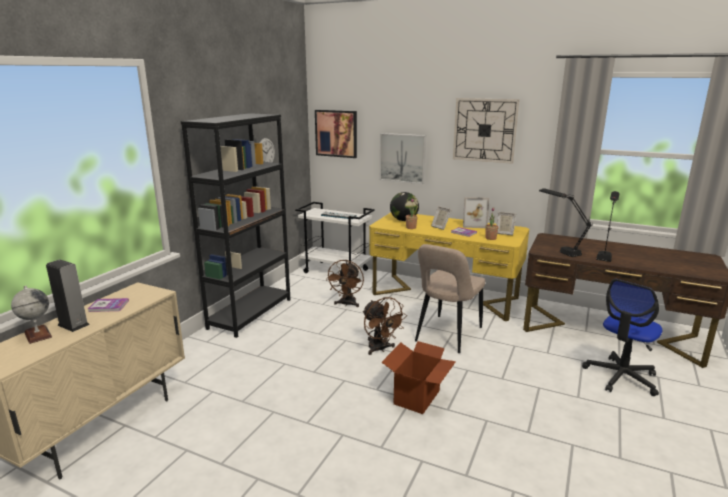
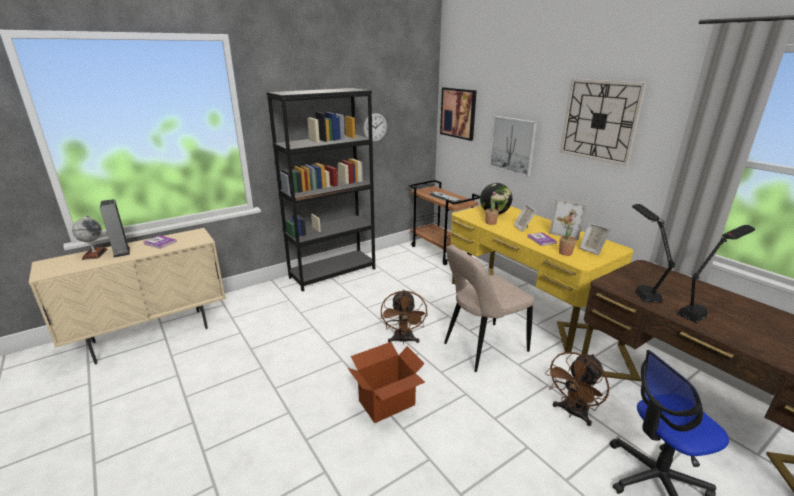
camera: 30 degrees right, 5 degrees up
white cart [295,202,375,273] -> brown cart [408,180,480,265]
brown fan [327,260,364,307] -> brown fan moved to [545,352,609,426]

